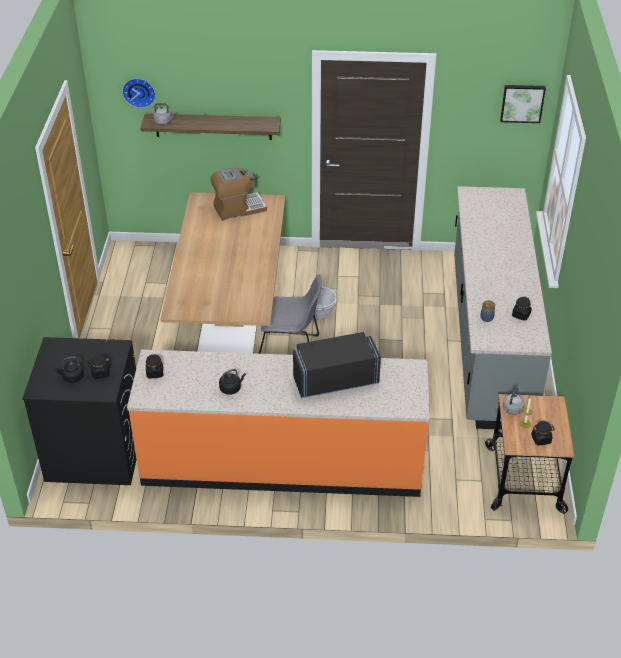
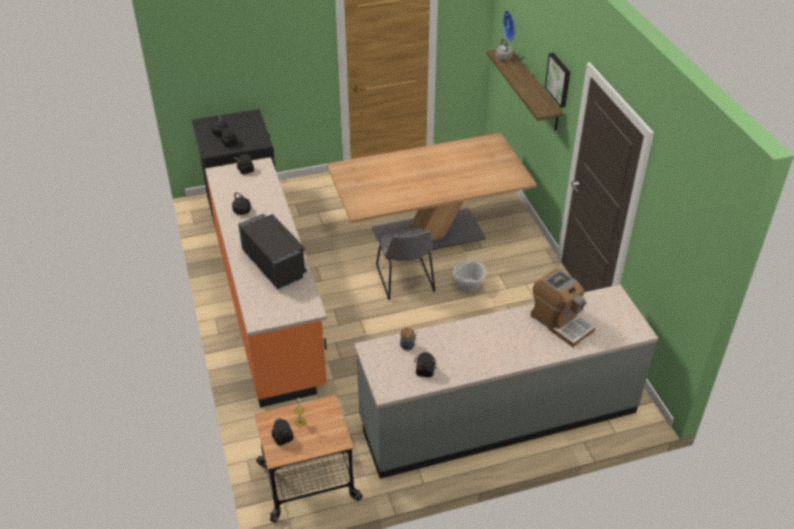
camera: 70 degrees right, 0 degrees up
coffee machine [210,167,267,221] -> coffee machine moved to [530,268,596,347]
picture [500,85,546,123] -> picture moved to [545,53,570,108]
grey kettle [503,388,525,415] -> none

